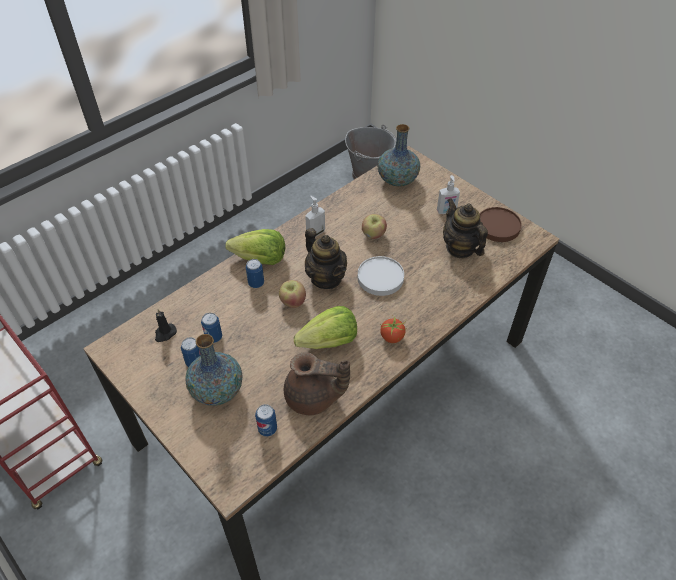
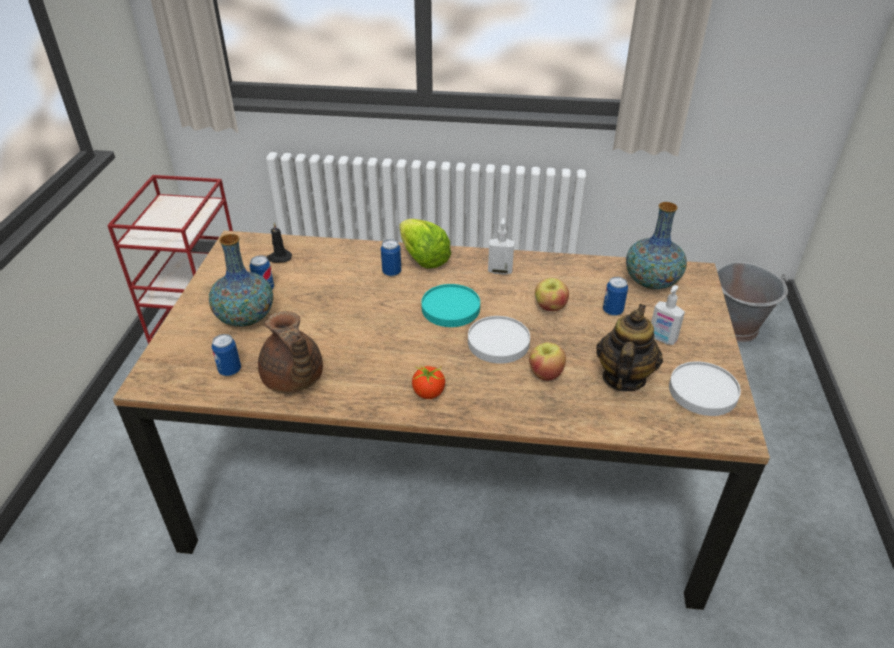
camera: 50 degrees right, 10 degrees down
can [201,313,222,343] -> can moved to [603,277,628,316]
apple [279,280,306,308] -> apple moved to [529,342,566,381]
lettuce [294,306,357,349] -> none
teapot [305,228,347,289] -> turquoise plate [421,284,480,327]
brown plate [480,207,522,242] -> white plate [669,361,741,416]

